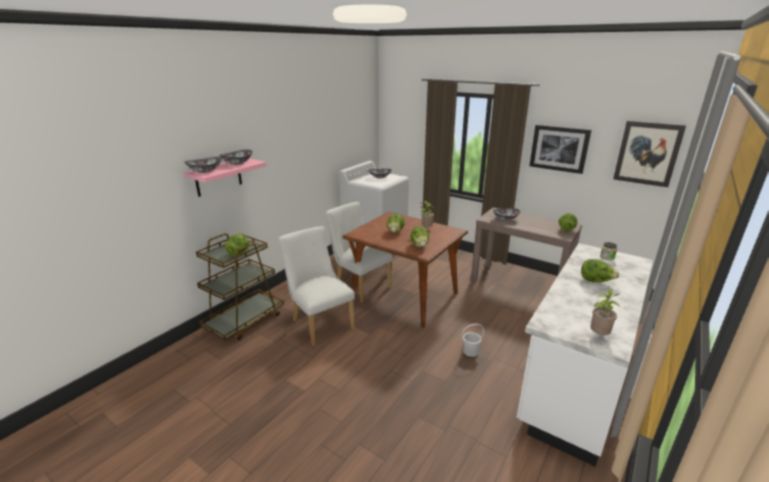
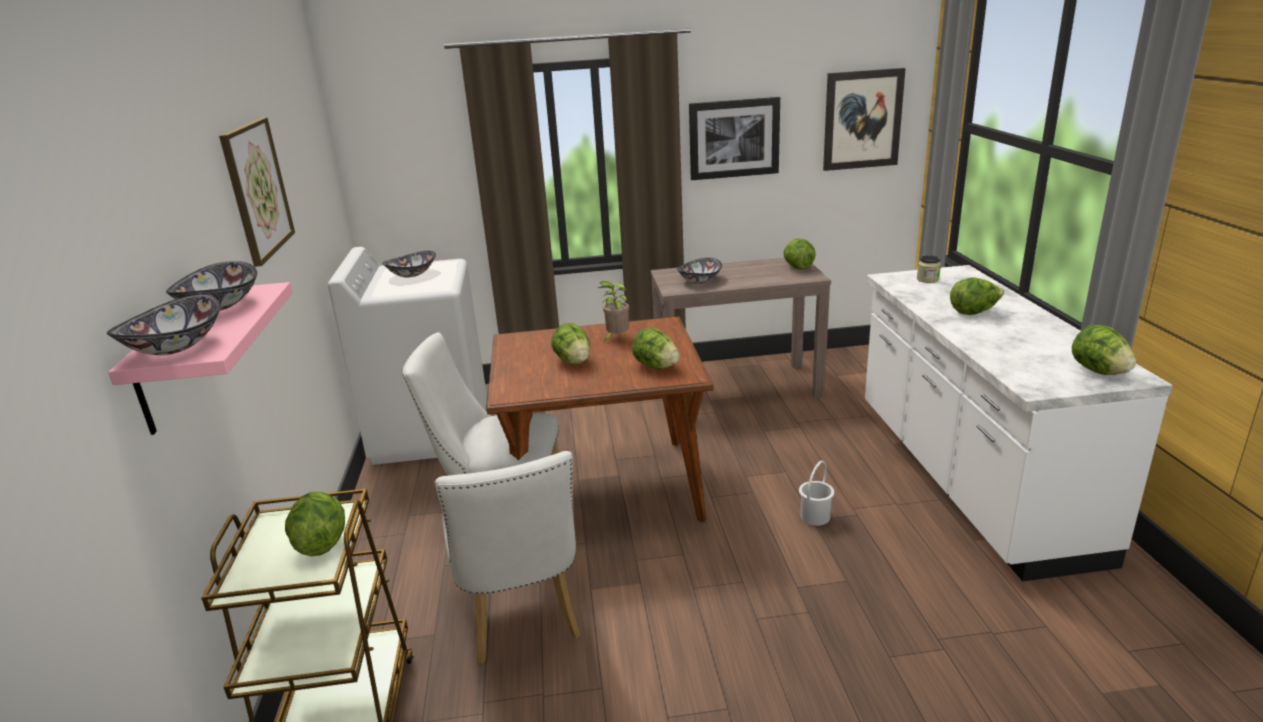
camera: 40 degrees left, 0 degrees up
white chair [278,226,355,346] -> white chair turned 120 degrees counterclockwise [435,451,581,664]
potted plant [591,288,621,335] -> lettuce [1072,325,1136,375]
none -> picture [219,117,295,267]

